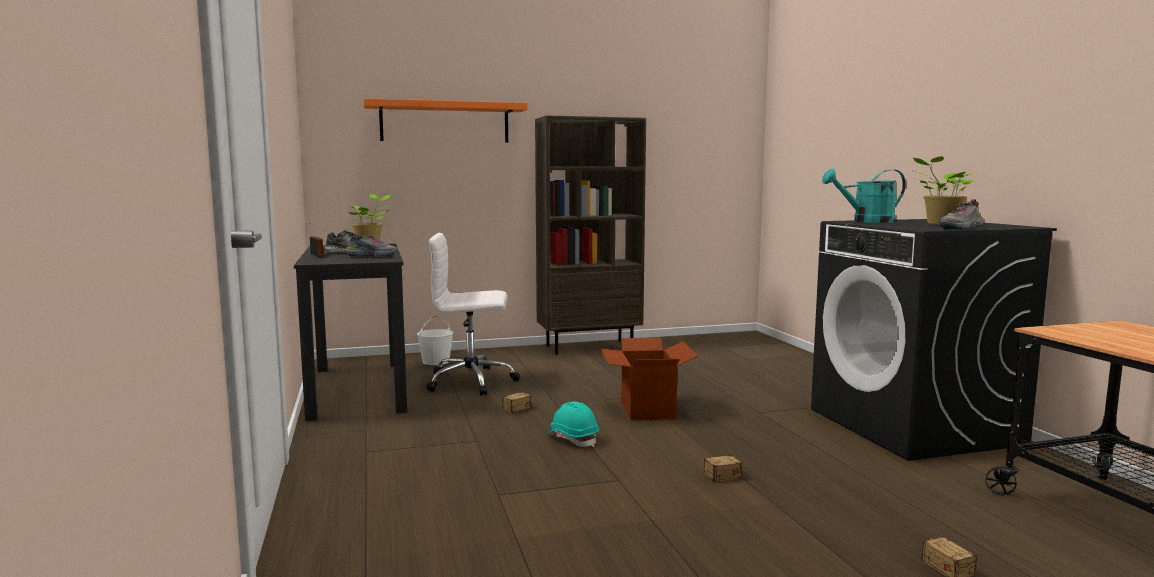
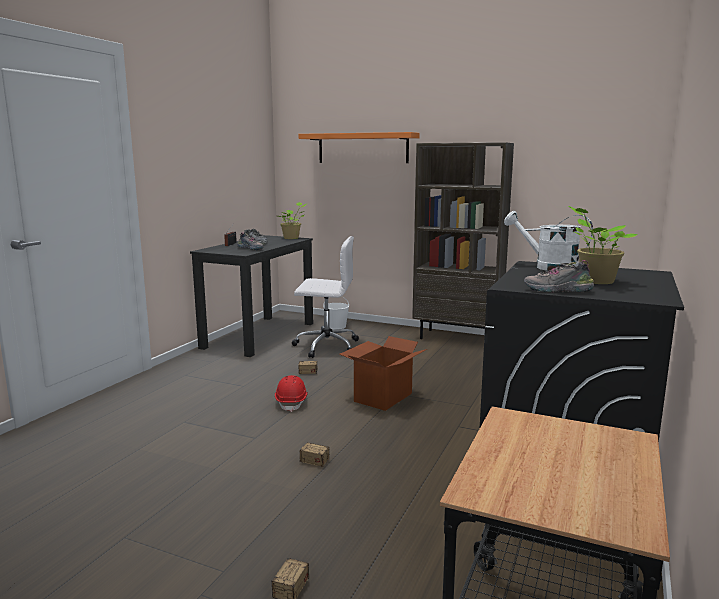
camera: 40 degrees right, 5 degrees up
white office chair [426,233,520,396] -> white office chair turned 150 degrees clockwise [292,236,359,358]
turquoise hard hat [547,401,599,447] -> red hard hat [275,375,308,412]
turquoise watering can [822,168,906,223] -> white watering can [504,211,593,271]

